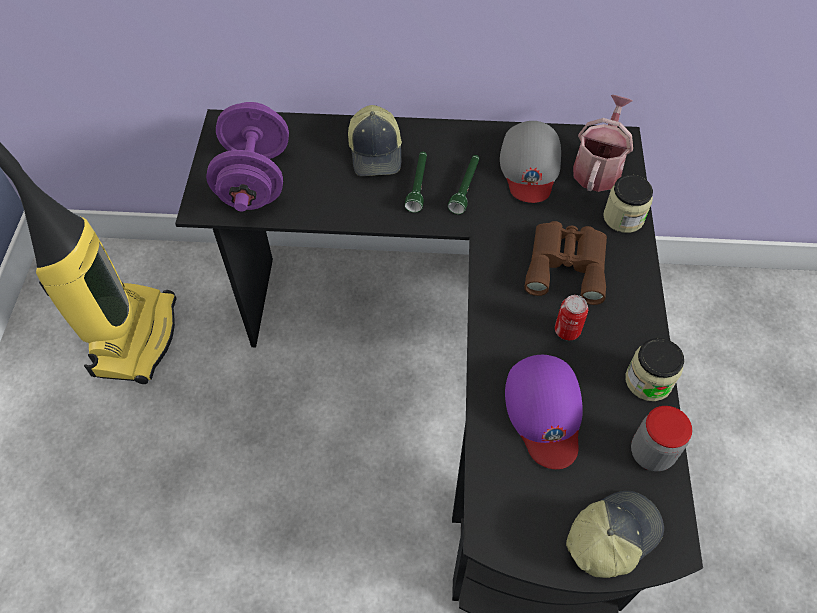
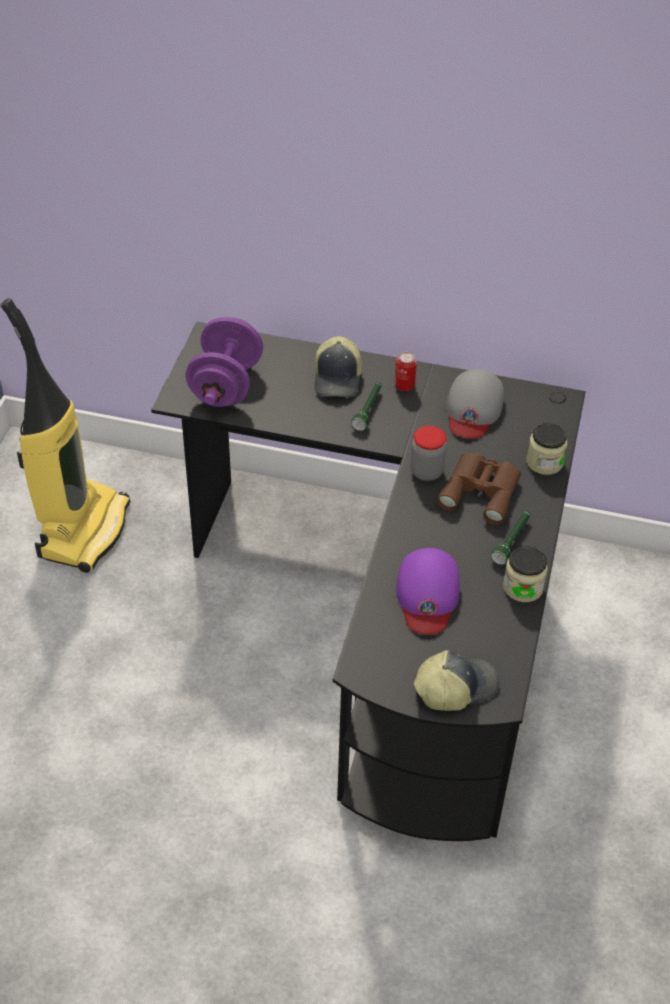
camera: 10 degrees right, 10 degrees down
green flashlight [448,155,479,214] -> green flashlight moved to [491,511,530,565]
can [555,295,588,340] -> can moved to [394,352,417,391]
watering can [573,95,633,192] -> none
jar [631,406,692,472] -> jar moved to [410,426,447,481]

